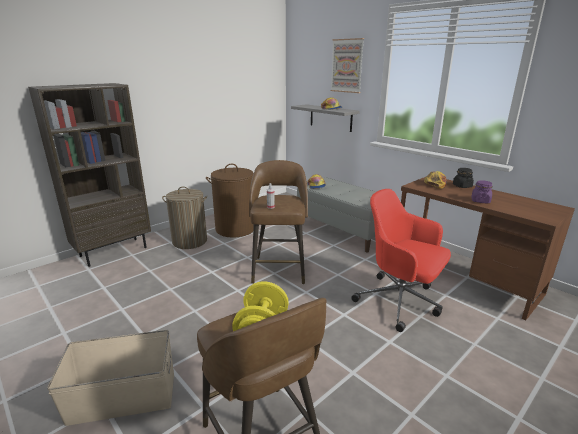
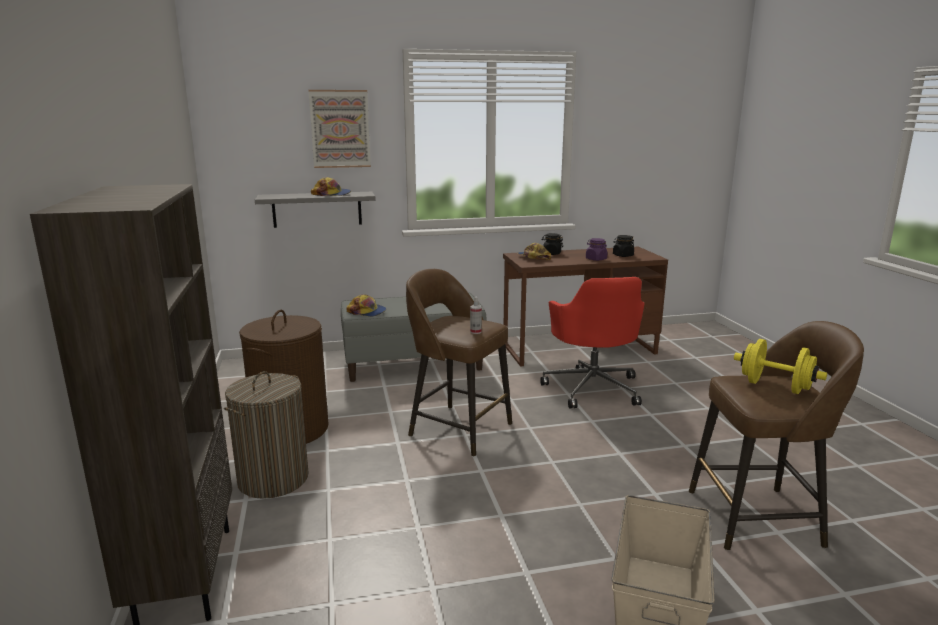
camera: 60 degrees left, 5 degrees down
red office chair [351,189,451,332] -> red office chair turned 75 degrees counterclockwise [540,277,644,408]
none -> black jar [613,235,634,257]

